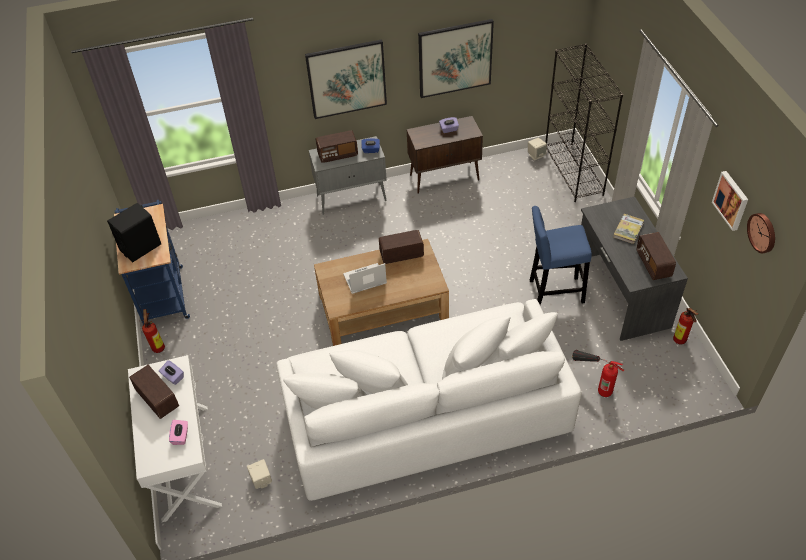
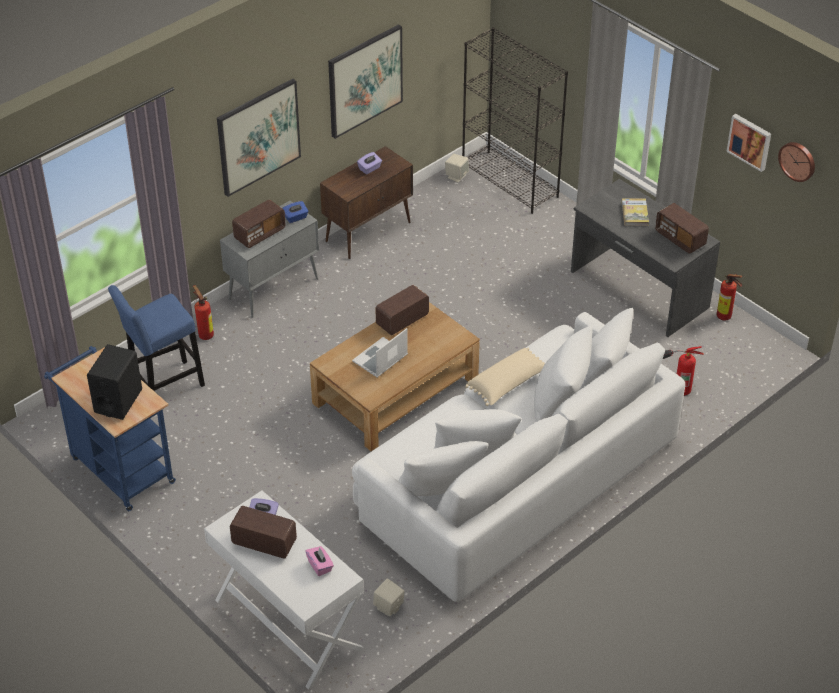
camera: 30 degrees left, 5 degrees down
fire extinguisher [142,309,165,353] -> fire extinguisher moved to [193,285,214,340]
blue stool [530,206,592,305] -> blue stool moved to [108,285,205,392]
none -> beige pillow [465,348,545,406]

